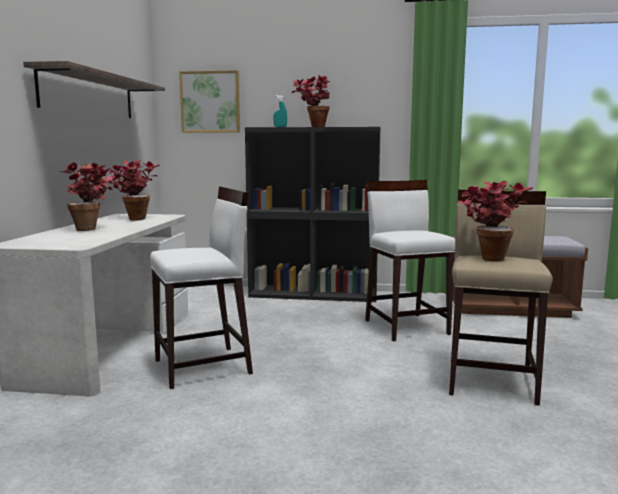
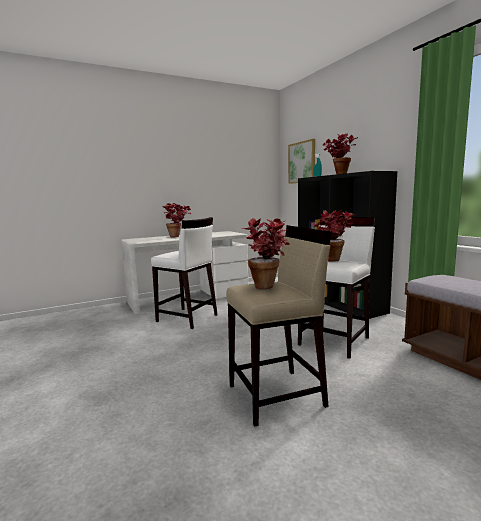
camera: 55 degrees right, 0 degrees up
shelf [23,61,165,118] -> none
potted plant [105,160,160,221] -> potted plant moved to [311,210,356,261]

